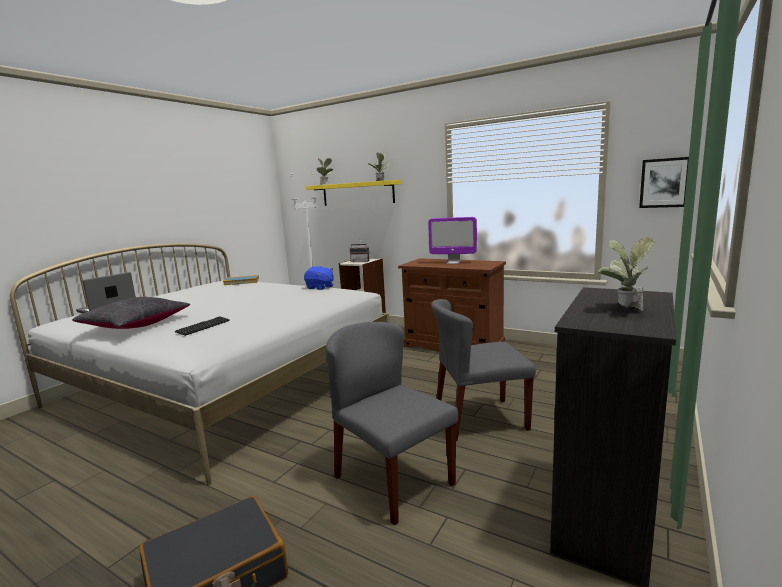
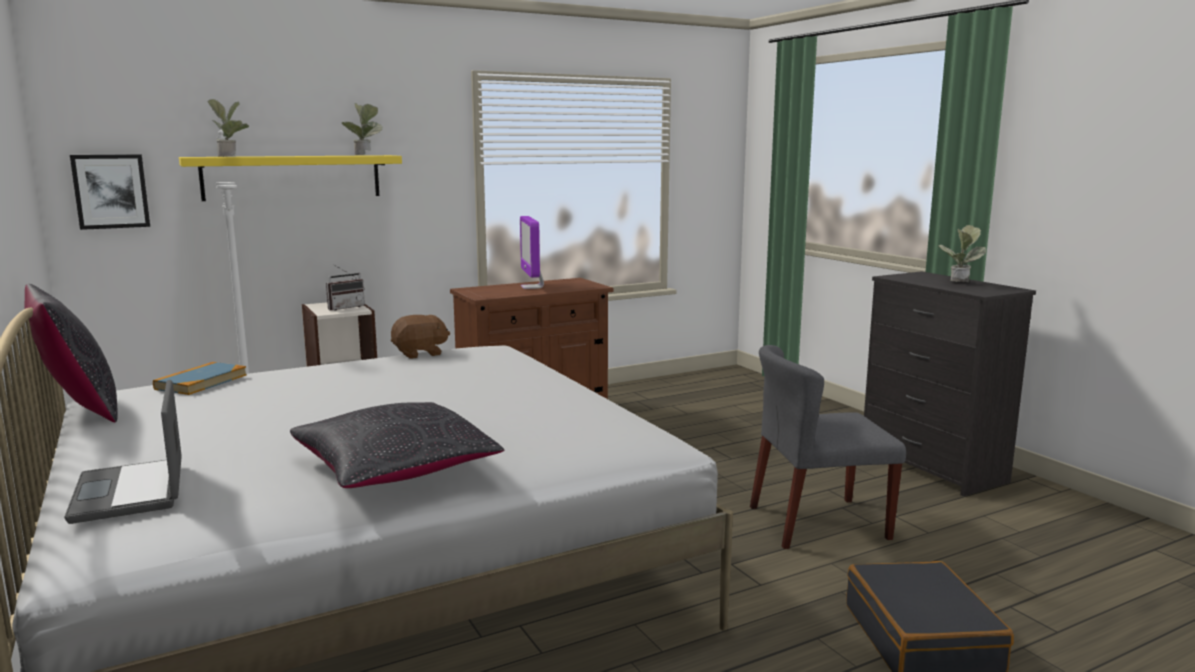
camera: 60 degrees left, 0 degrees up
keyboard [175,316,230,336] -> none
blue plush toy [304,266,334,290] -> brown plush toy [391,315,450,359]
monitor [428,217,477,264] -> monitor turned 120 degrees clockwise [520,216,544,289]
grey chair [431,299,536,441] -> none
picture [639,157,689,208] -> picture moved to [70,154,150,230]
none -> black pillow [25,284,118,422]

